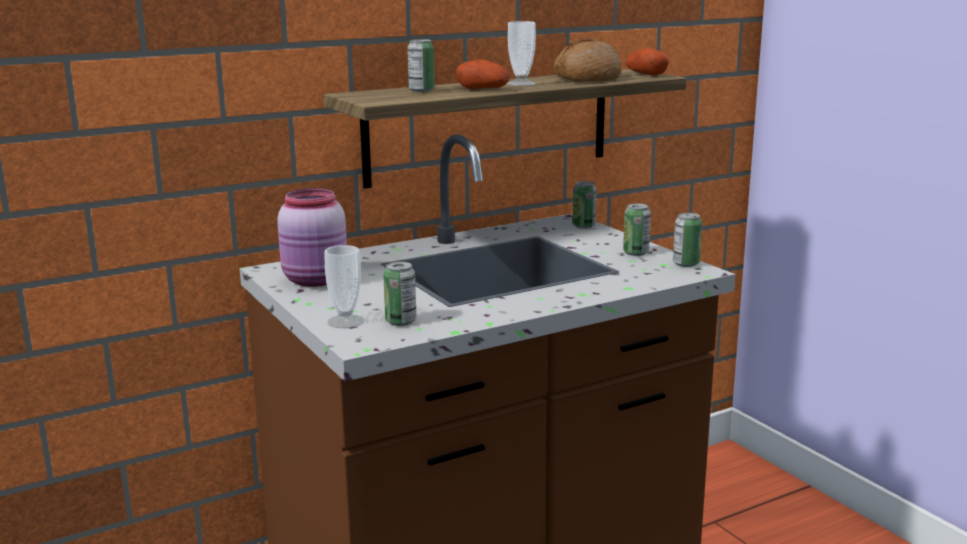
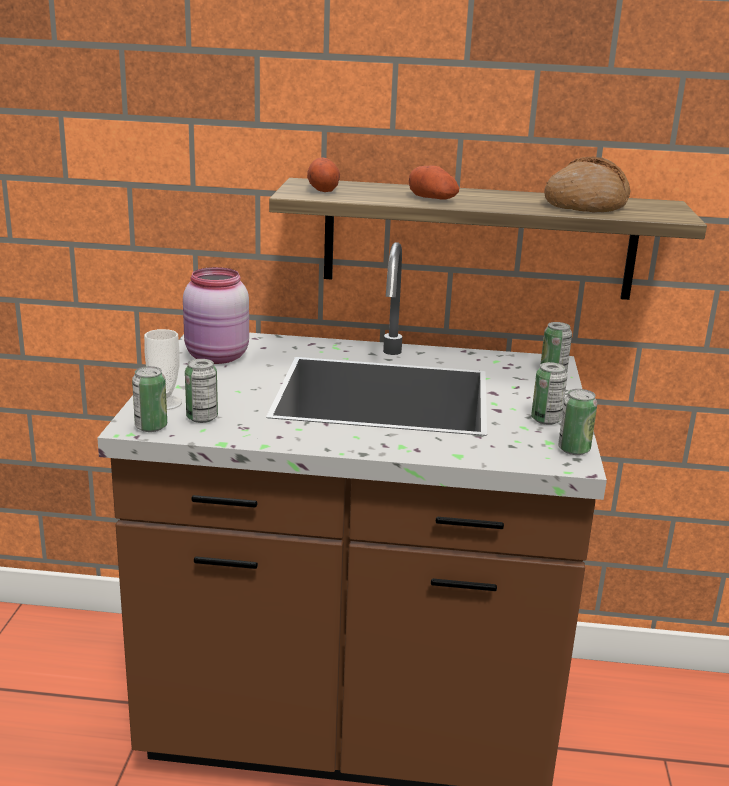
camera: 35 degrees right, 5 degrees up
can [407,39,435,92] -> can moved to [132,366,167,432]
cup [507,21,536,86] -> none
potato [625,48,668,76] -> potato moved to [307,157,340,192]

